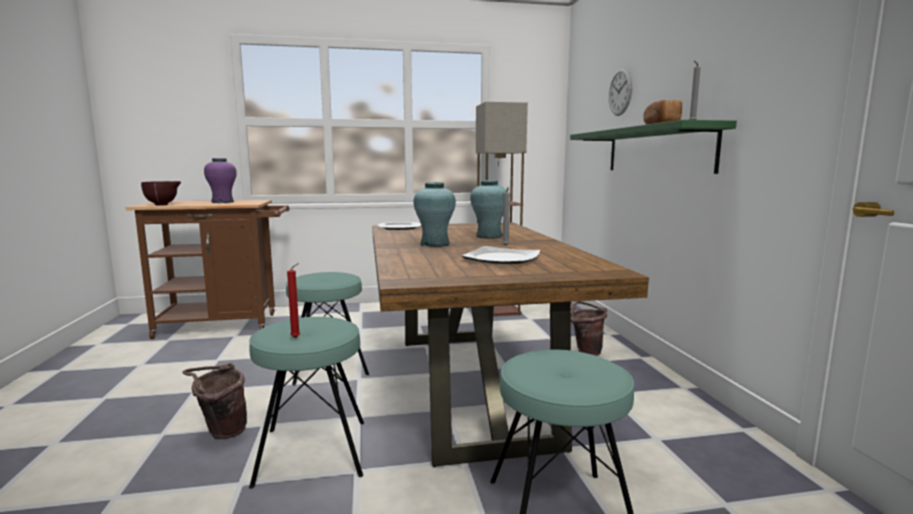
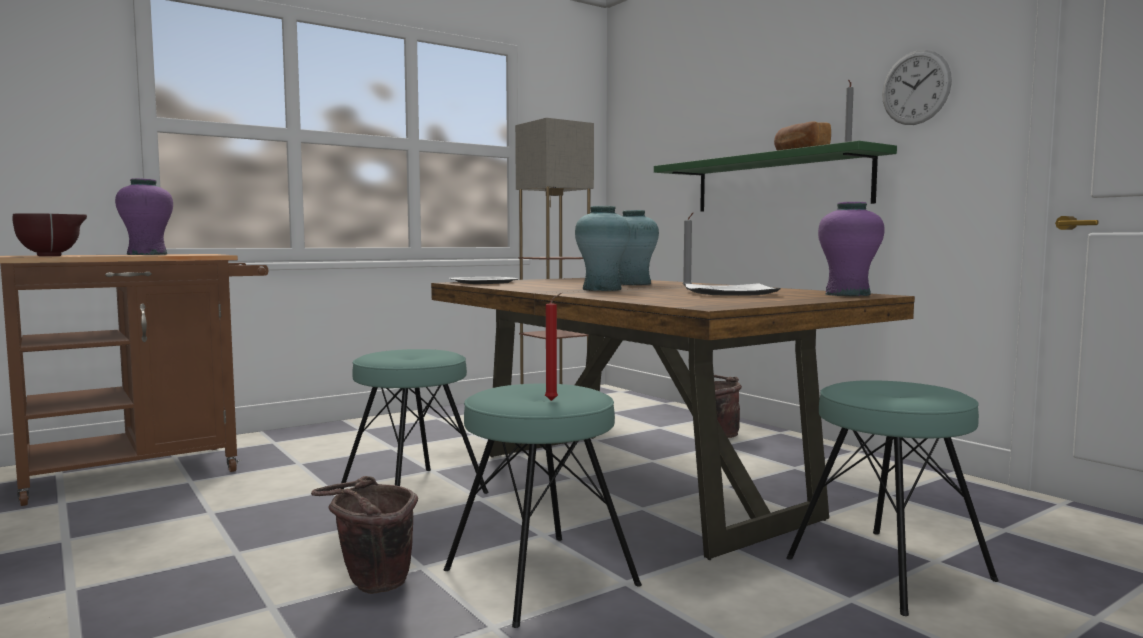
camera: 25 degrees left, 5 degrees down
wall clock [609,68,632,116] -> wall clock moved to [882,50,952,125]
none -> purple vase [818,202,885,296]

